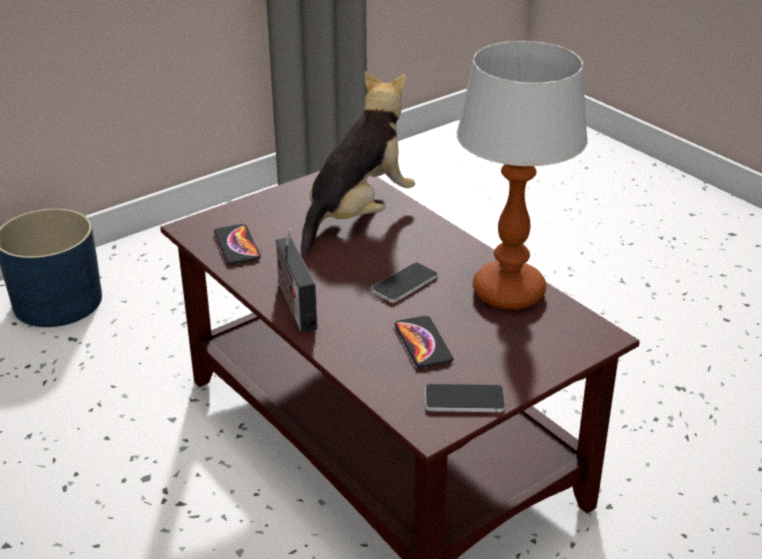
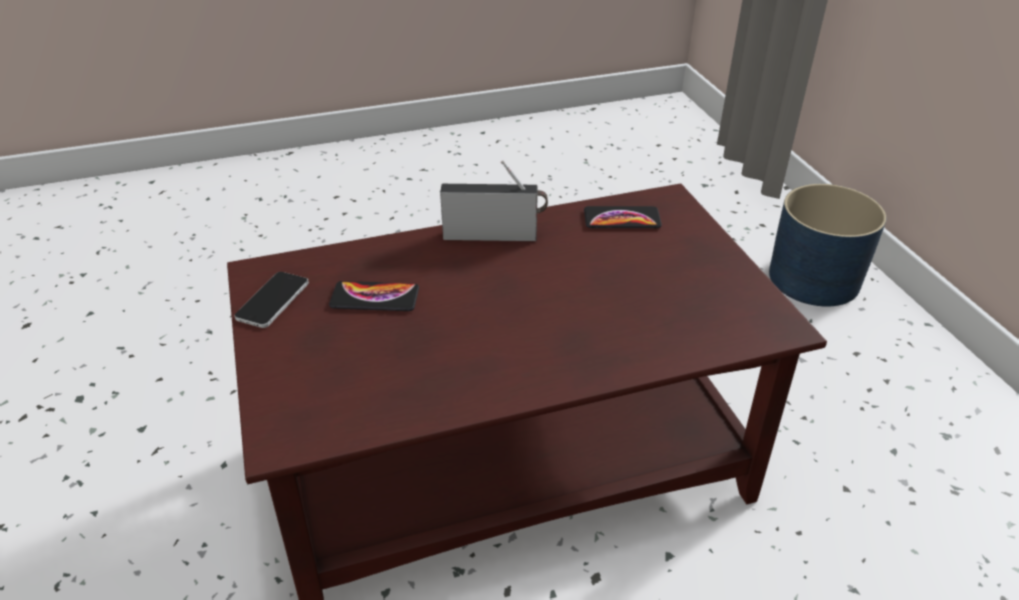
camera: 110 degrees right, 5 degrees up
plush toy [301,71,415,255] -> none
phone [372,262,438,303] -> none
table lamp [456,41,588,309] -> none

